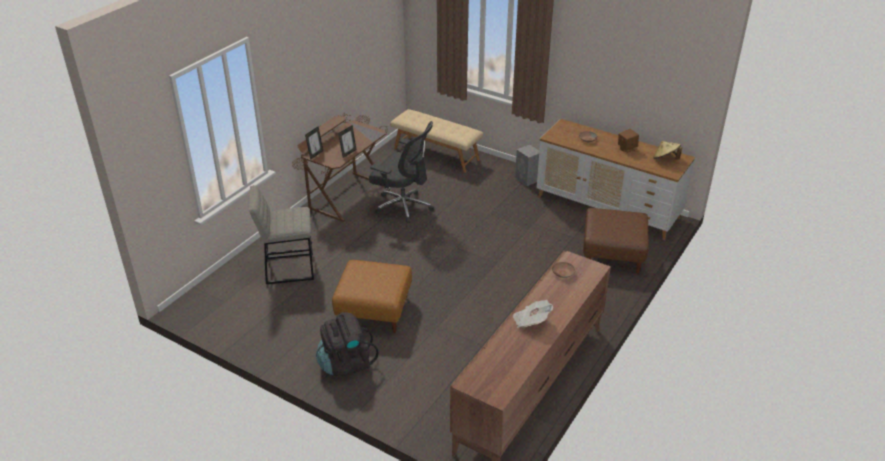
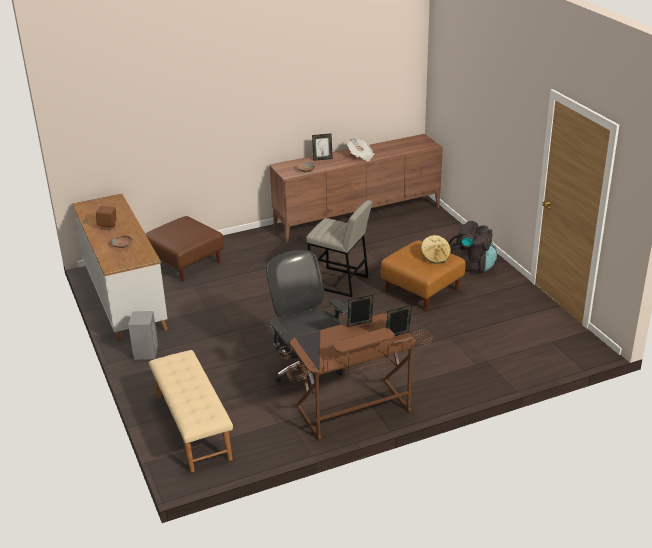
camera: 145 degrees left, 5 degrees down
grey chair [249,185,314,284] -> grey chair moved to [306,200,373,297]
beige hat [653,141,682,160] -> beige hat moved to [421,235,451,264]
none -> picture frame [312,133,333,161]

